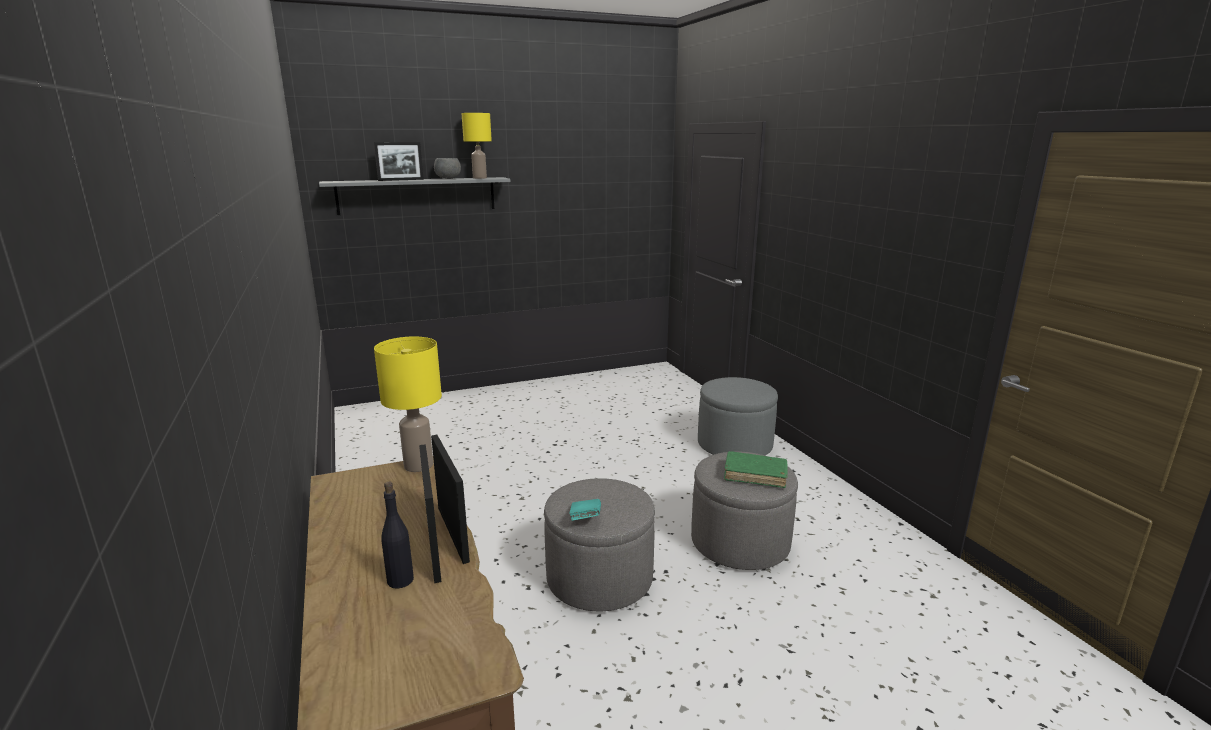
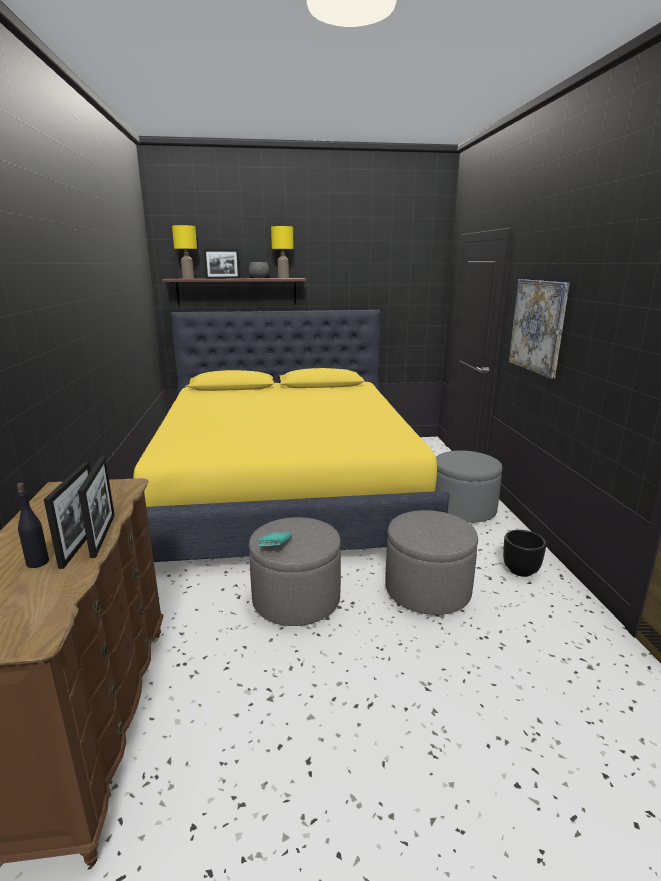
camera: 15 degrees right, 0 degrees up
grey shelf [319,177,510,215] -> brown shelf [162,278,306,304]
yellow table lamp [374,336,442,472] -> yellow table lamp moved to [172,225,197,279]
green book [724,451,788,488] -> none
none -> yellow bed [133,310,450,562]
none -> black planter [503,530,546,577]
none -> picture [509,279,569,379]

